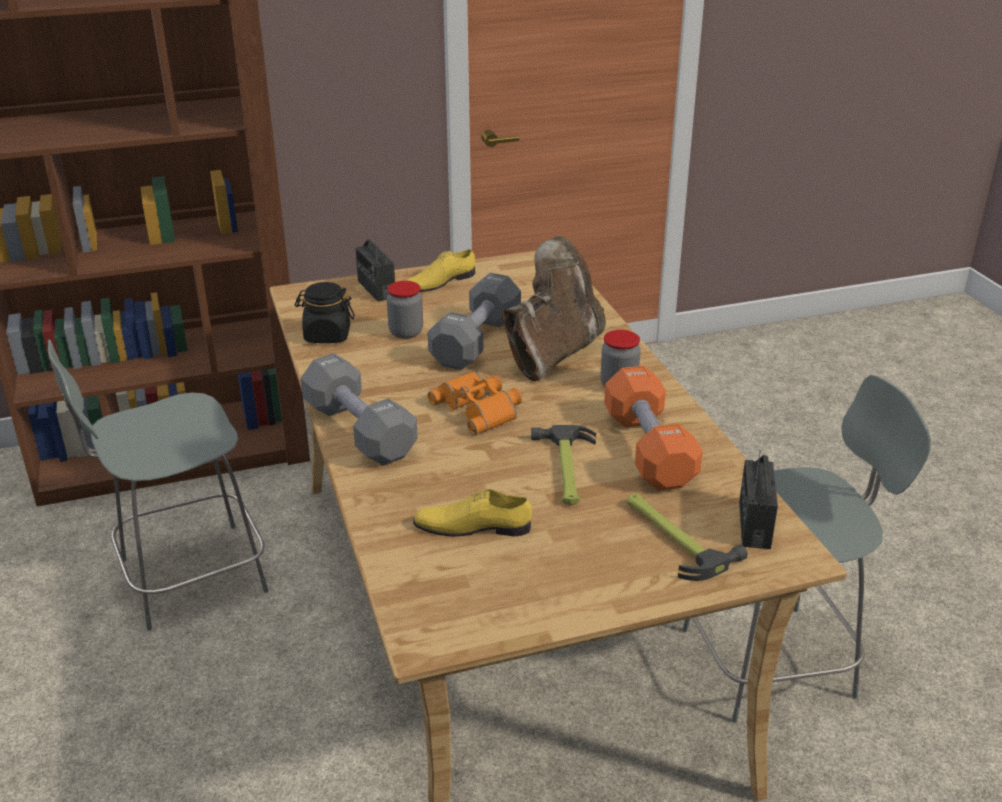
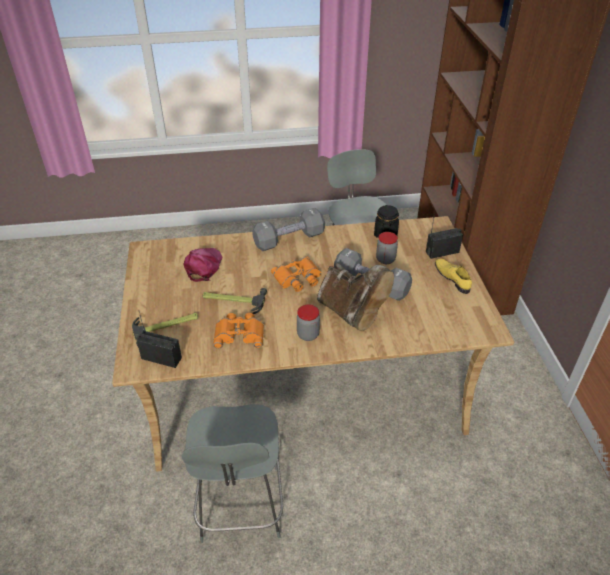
camera: 100 degrees right, 10 degrees up
yellow shoe [413,489,532,537] -> pink cap [183,248,222,282]
orange dumbbell [604,366,703,491] -> orange binoculars [213,313,264,349]

